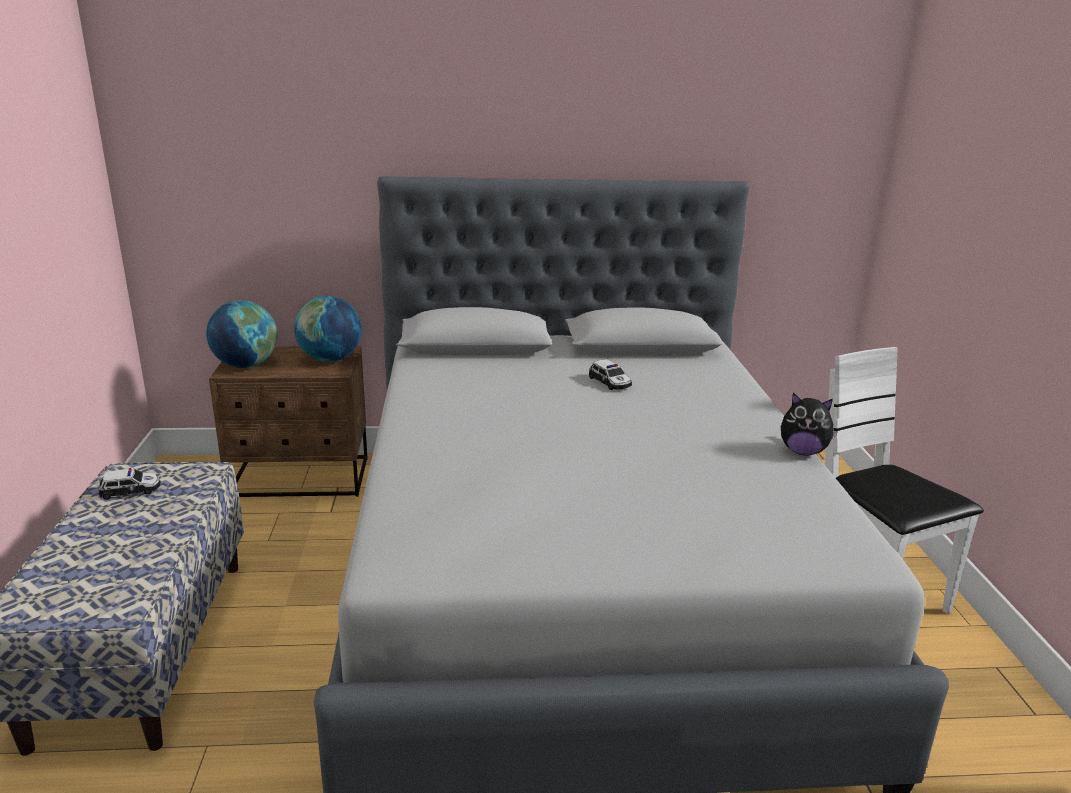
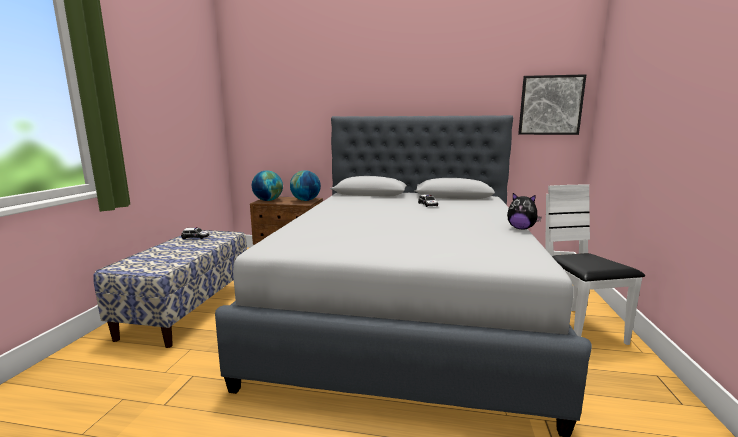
camera: 15 degrees right, 10 degrees down
none -> picture [518,74,586,135]

